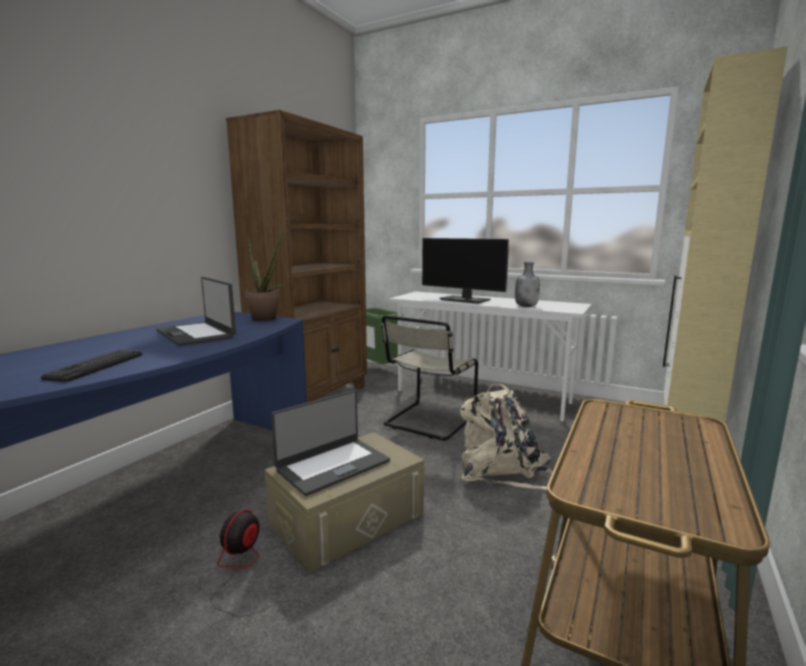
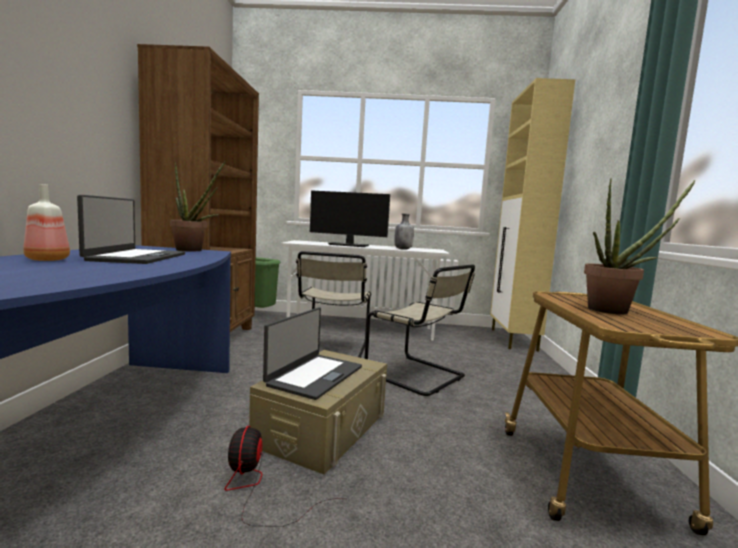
camera: 25 degrees left, 5 degrees down
keyboard [41,350,142,382] -> none
laptop [156,277,236,346] -> laptop turned 120 degrees counterclockwise [77,195,185,264]
beige backpack [460,383,553,492] -> beige chair [365,264,475,396]
none -> bottle [23,184,70,261]
none -> potted plant [584,179,696,315]

